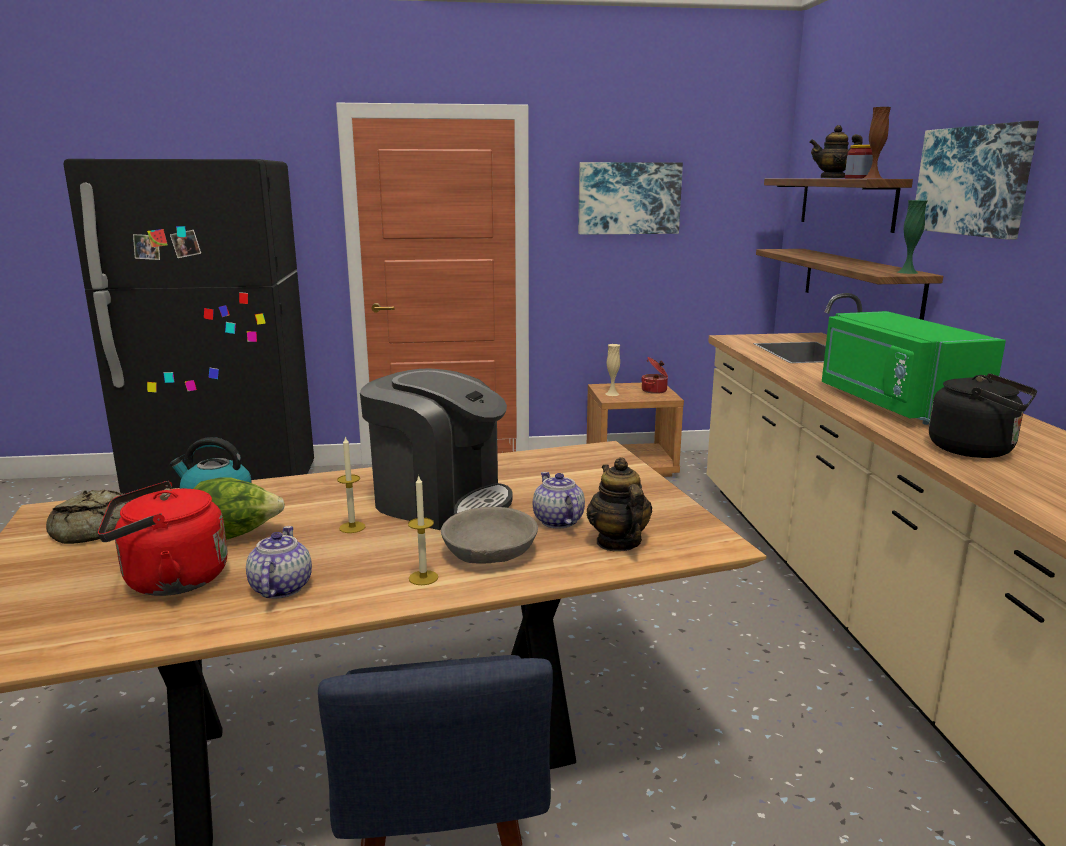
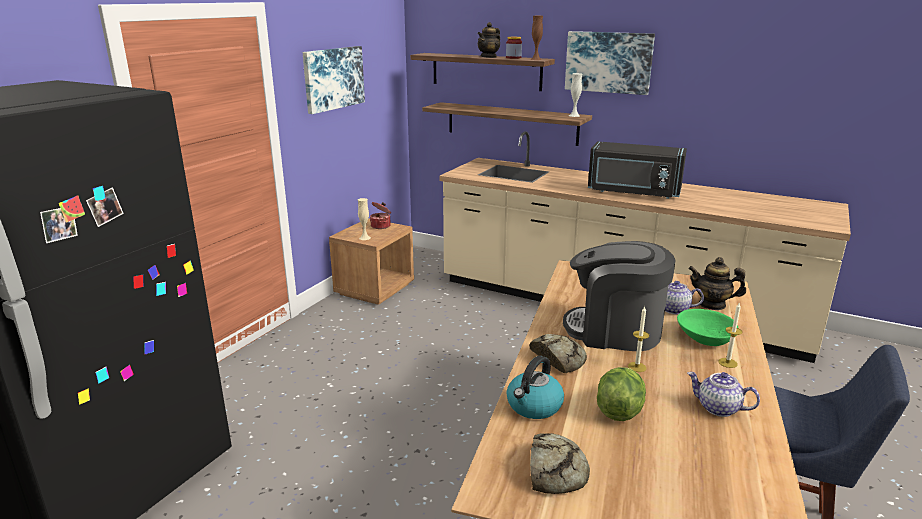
camera: 55 degrees left, 5 degrees up
red kettle [98,481,228,596] -> none
coffee machine [360,368,513,530] -> coffee machine turned 135 degrees counterclockwise [563,241,676,351]
grey bowl [441,507,538,564] -> green bowl [677,309,738,346]
green microwave [822,311,1006,425] -> black microwave [588,141,687,199]
green vase [897,200,927,274] -> white vase [569,73,582,117]
black kettle [929,373,1037,458] -> none
none -> bread [529,334,587,373]

